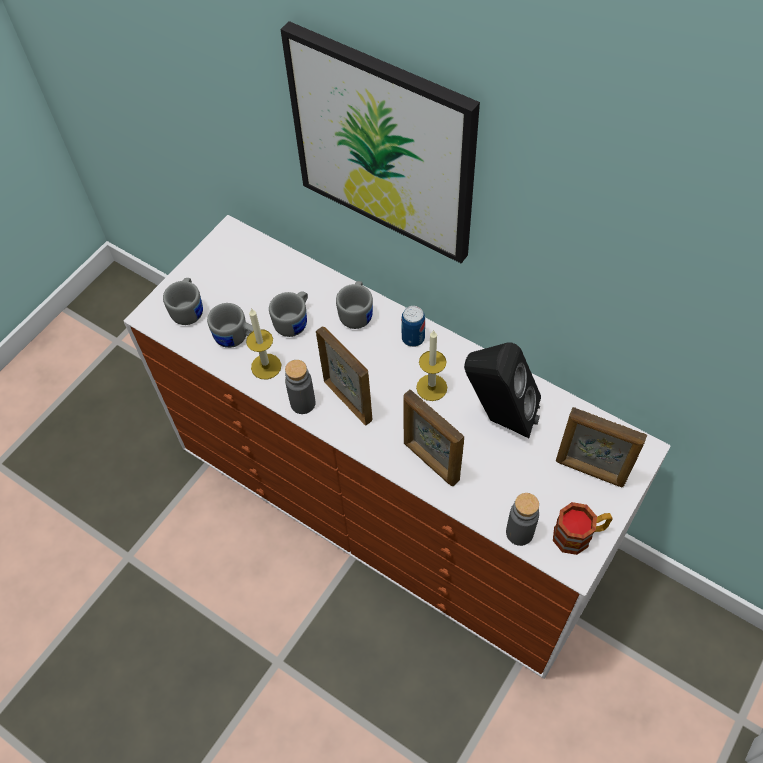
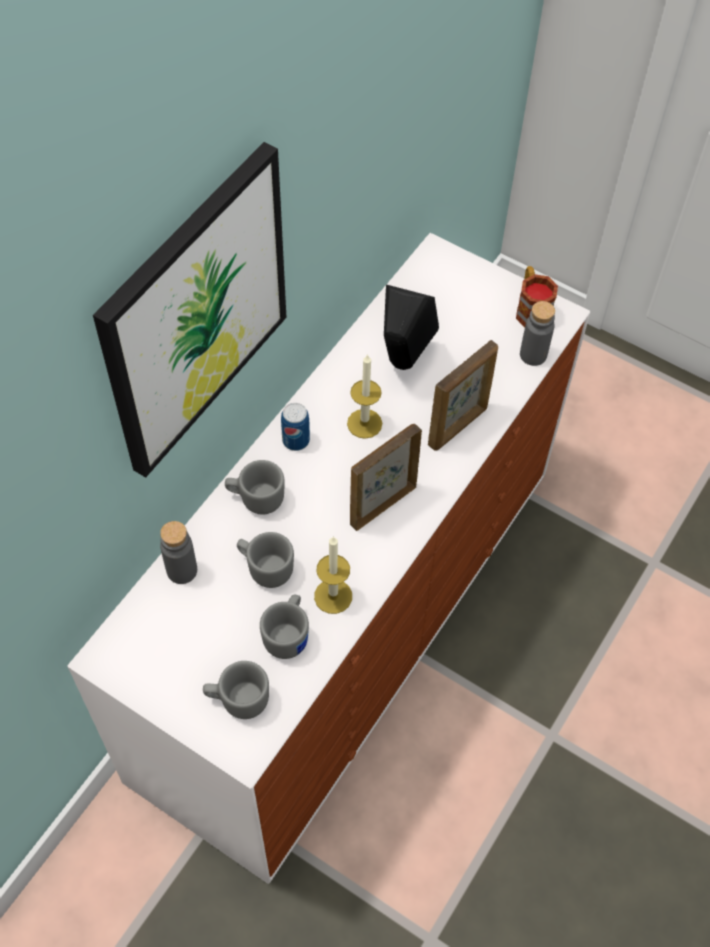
camera: 95 degrees left, 0 degrees up
grey bottle [285,360,316,414] -> grey bottle moved to [160,521,197,584]
picture frame [556,407,647,487] -> none

